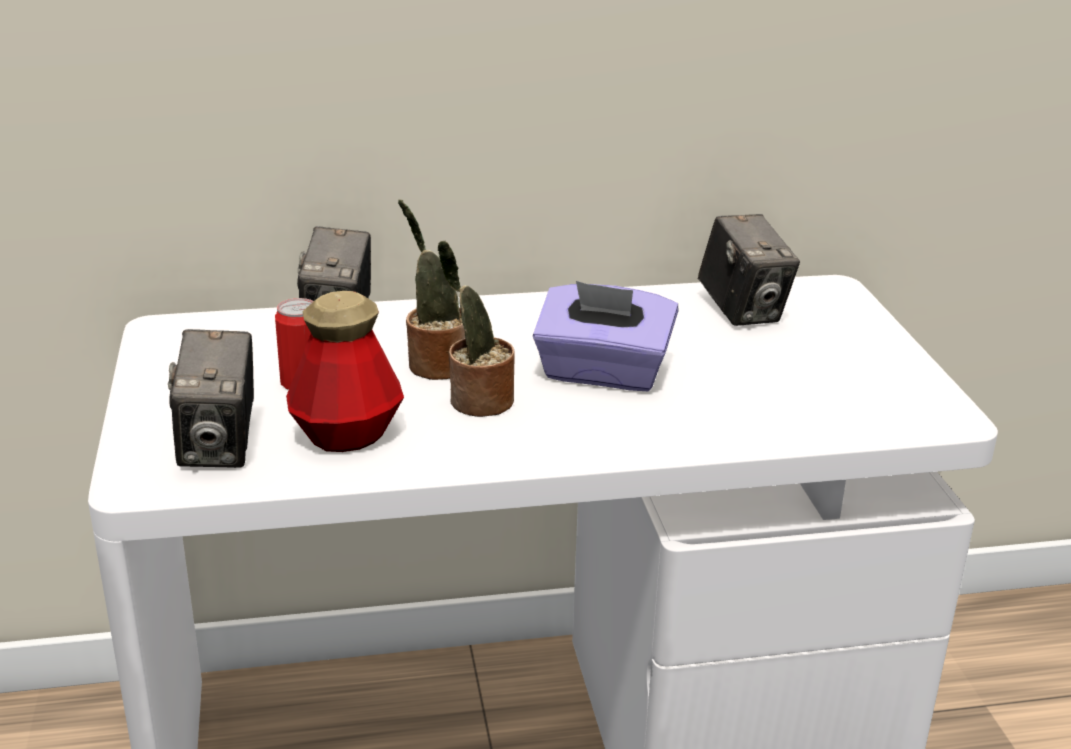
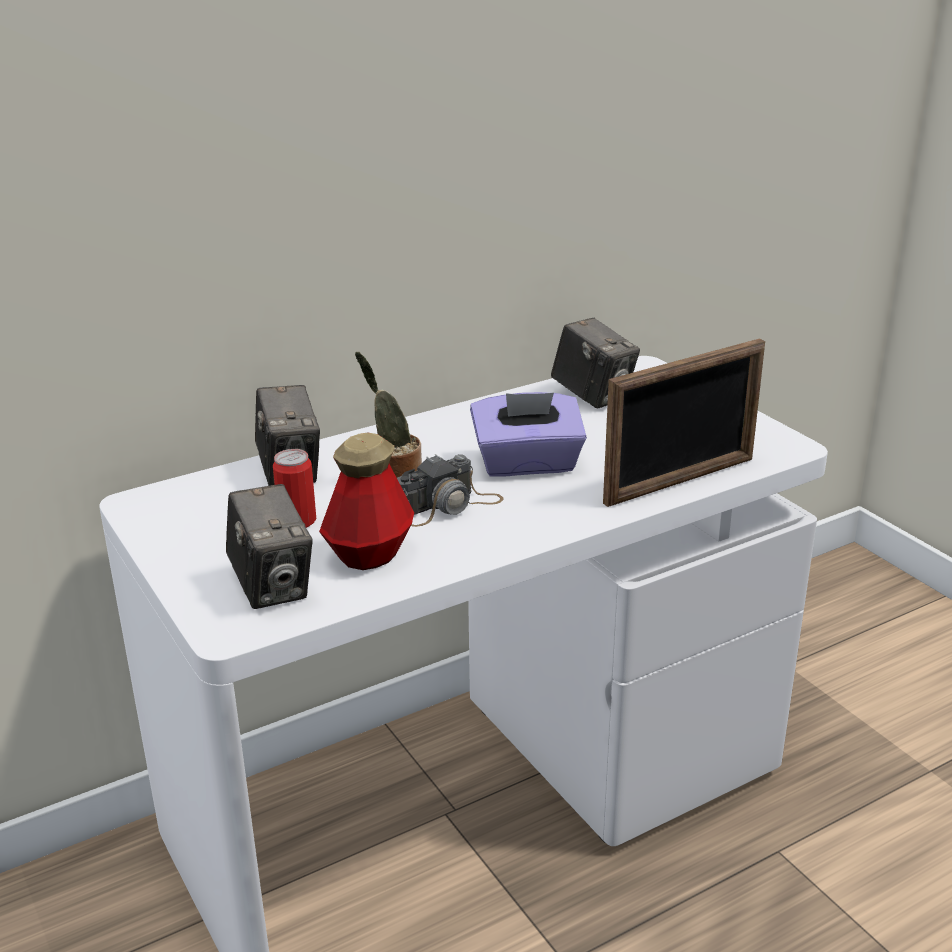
camera: 20 degrees left, 0 degrees up
potted plant [438,241,515,417] -> camera [397,454,504,527]
none -> picture frame [603,338,765,507]

